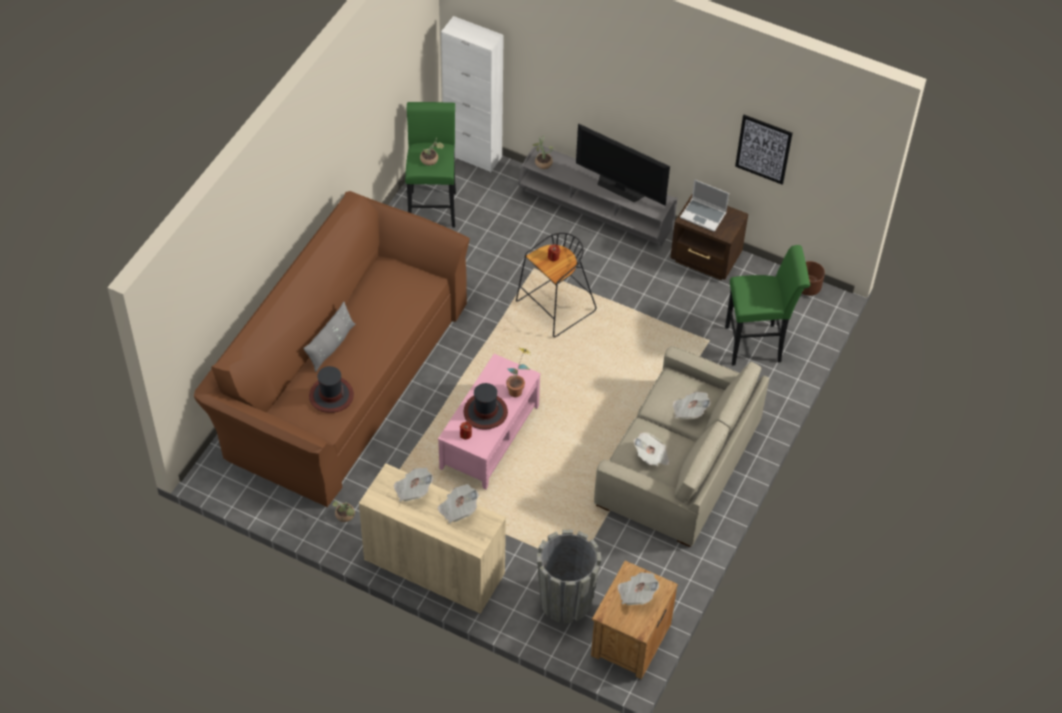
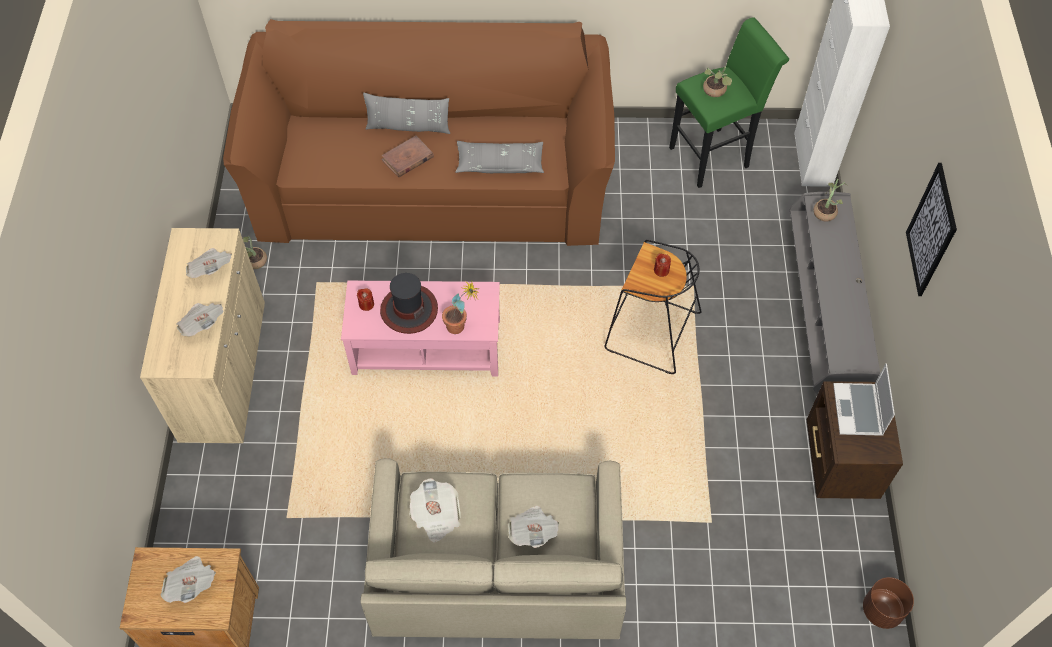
camera: 65 degrees right, 5 degrees up
hat [309,366,354,413] -> none
grey planter [537,529,601,623] -> none
television [576,124,670,205] -> none
green stool [725,245,810,365] -> none
picture [735,115,793,185] -> picture moved to [906,163,957,296]
none -> brown book [381,136,434,177]
none -> grey pillow [455,141,544,173]

